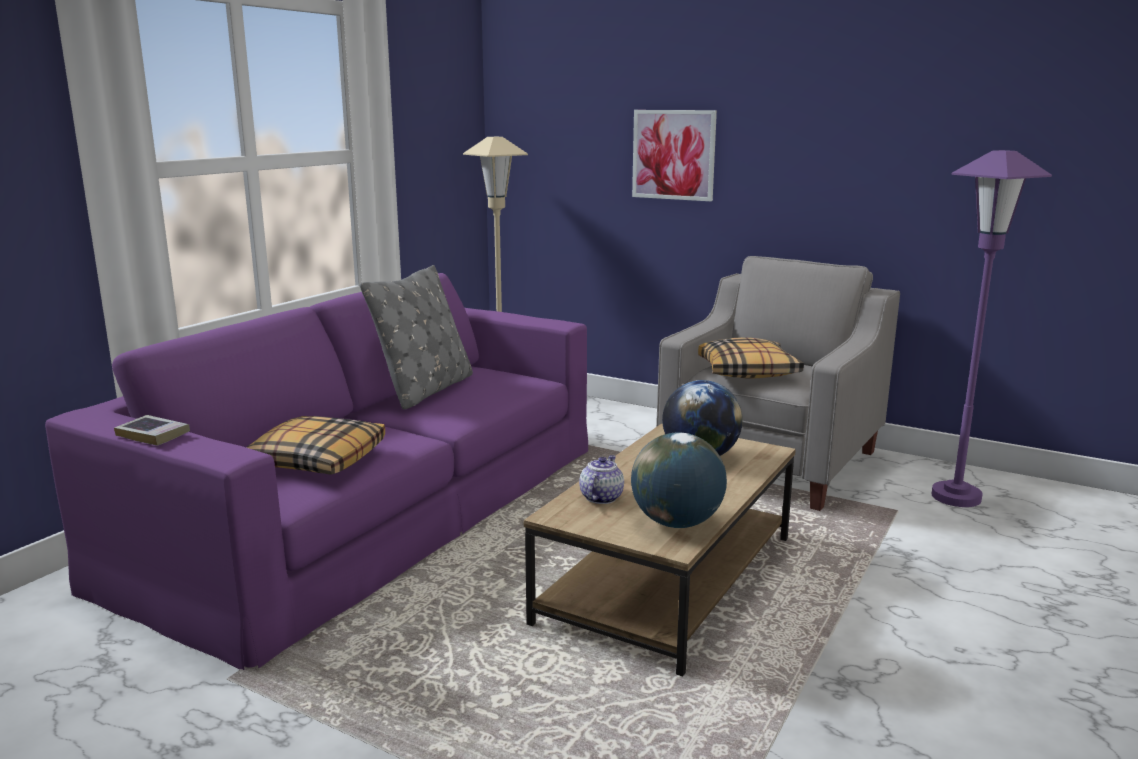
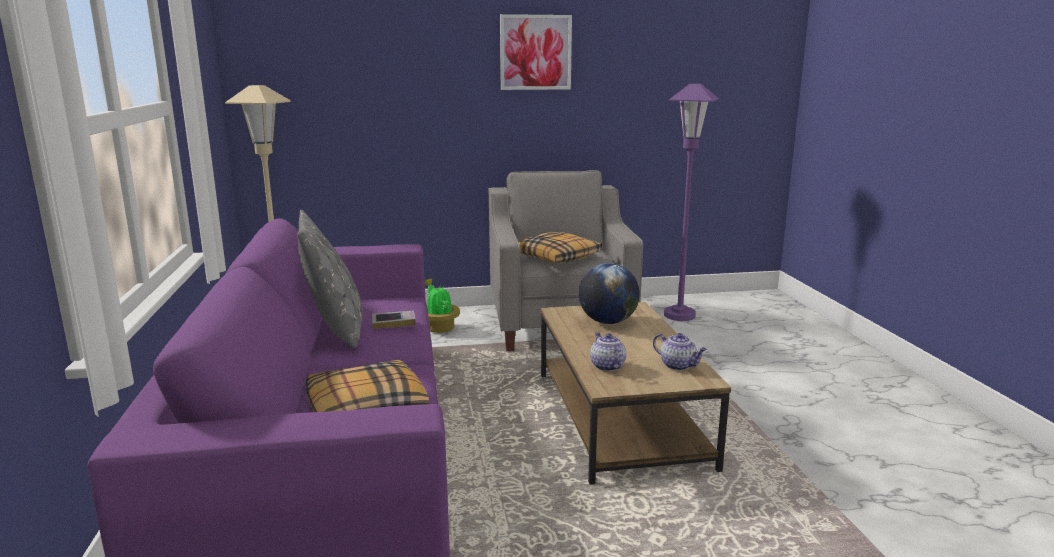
camera: 40 degrees left, 0 degrees up
book [114,415,190,446] -> book moved to [372,311,416,329]
globe [631,432,727,528] -> teapot [653,333,707,371]
picture [632,110,717,201] -> picture moved to [500,14,572,90]
none -> potted plant [425,279,460,333]

